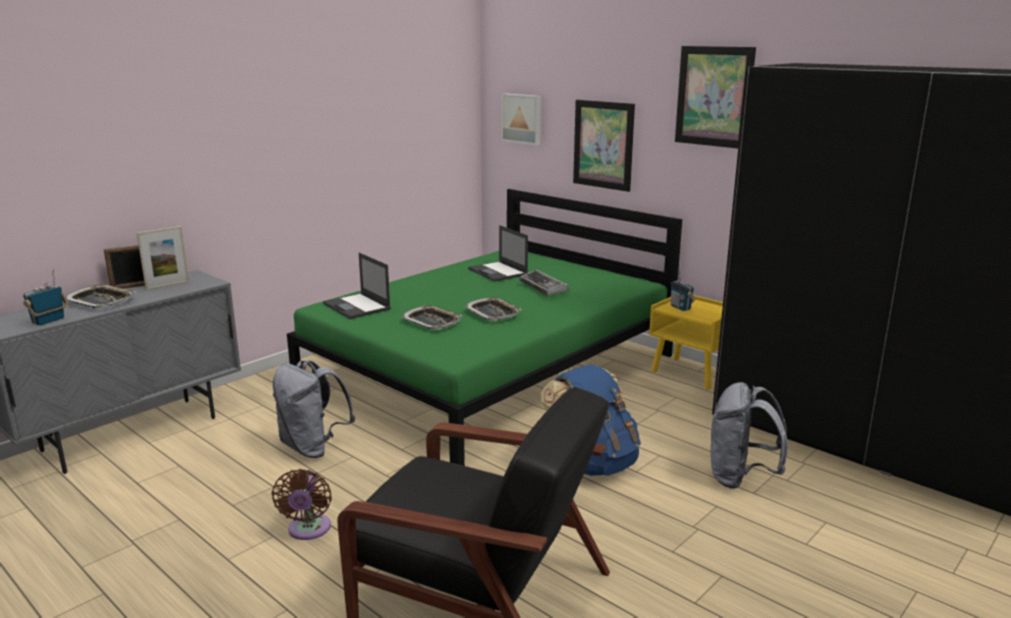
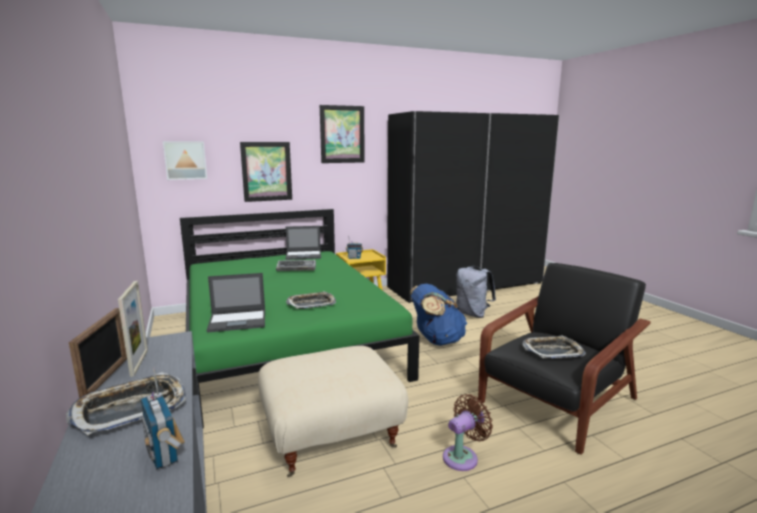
camera: 65 degrees left, 5 degrees down
brown fan [272,469,332,540] -> brown fan turned 60 degrees counterclockwise [443,394,493,471]
grey backpack [273,360,355,458] -> beige ottoman [258,346,408,478]
tray [464,297,521,321] -> tray moved to [522,336,586,358]
laptop [468,225,528,282] -> laptop moved to [286,226,321,260]

